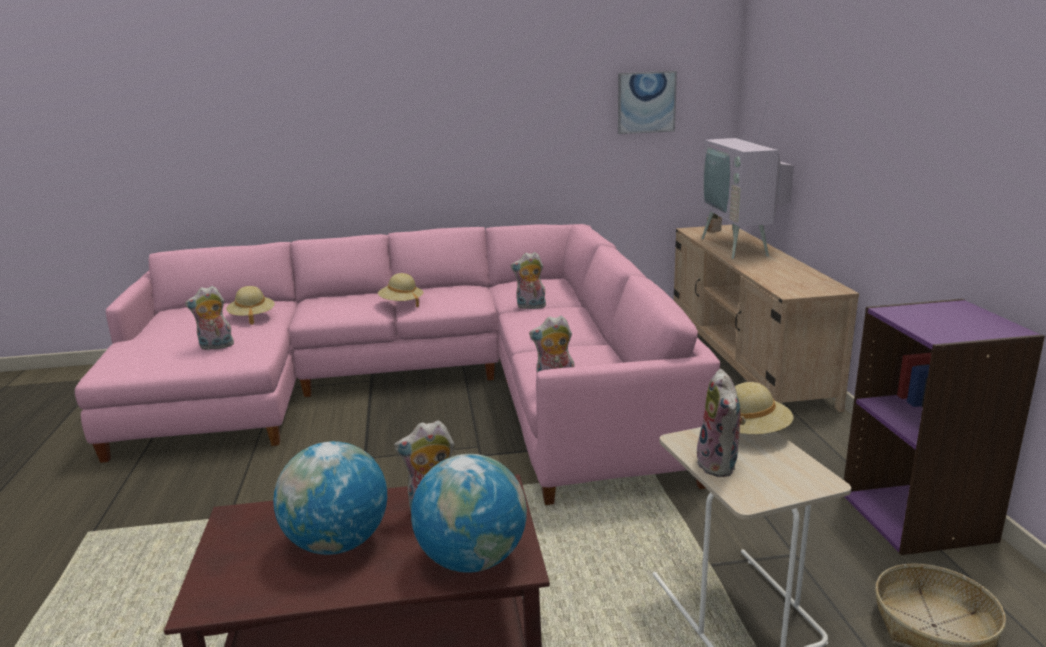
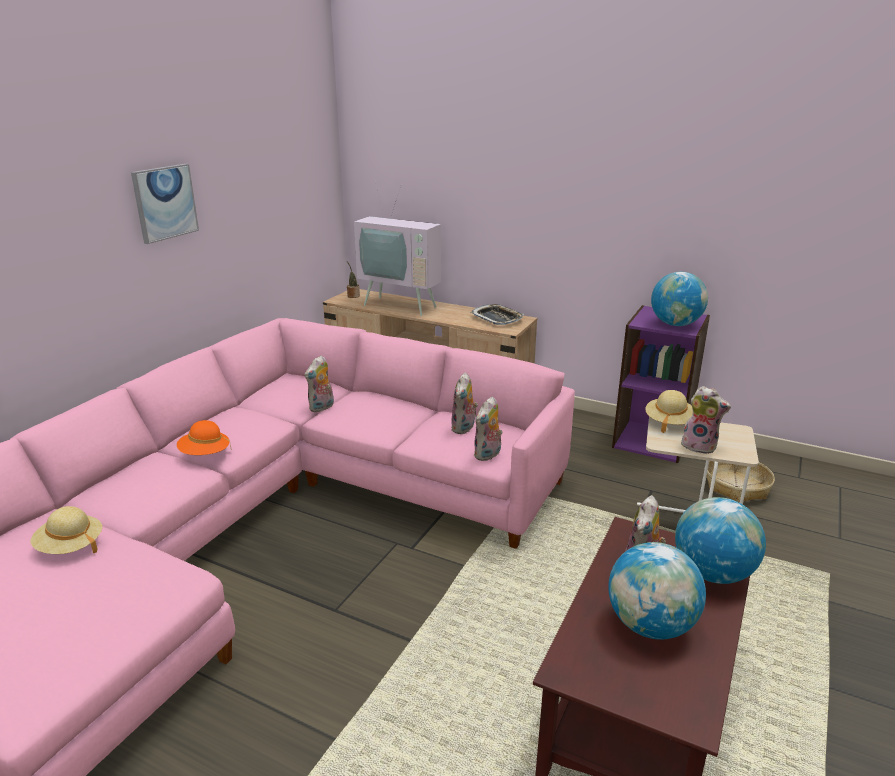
camera: 55 degrees left, 5 degrees up
plush toy [185,286,235,350] -> plush toy moved to [451,372,478,434]
beige hat [378,273,423,307] -> orange hat [177,420,231,455]
picture [618,71,677,134] -> picture moved to [131,164,199,244]
none -> tray [471,304,524,325]
none -> globe [651,272,708,326]

